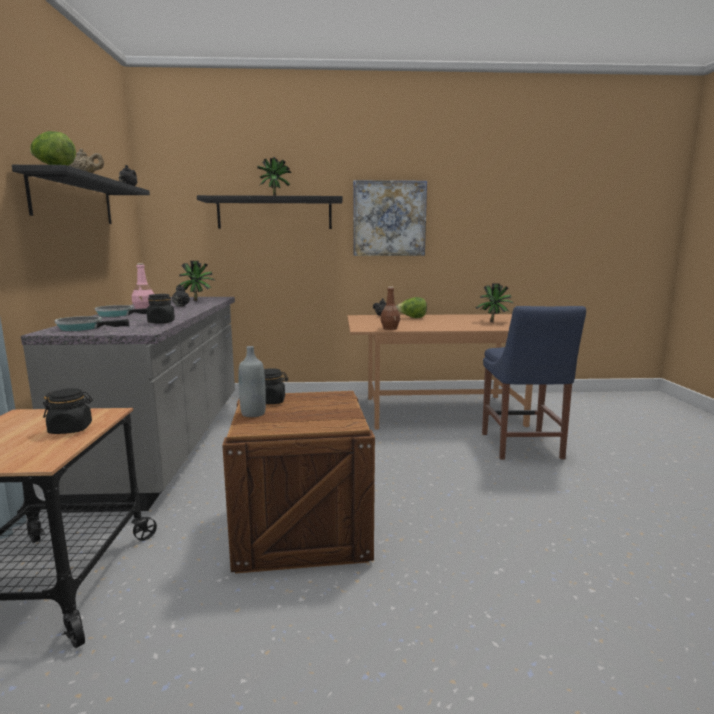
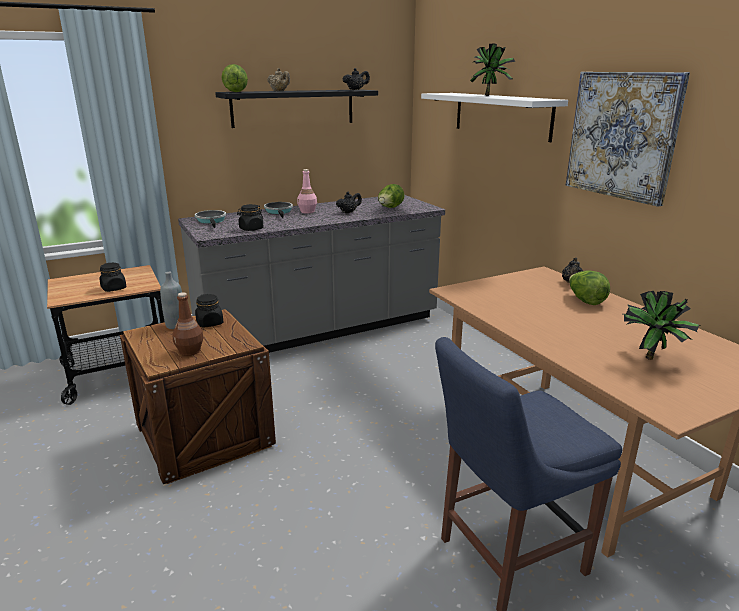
camera: 65 degrees right, 10 degrees up
potted plant [177,261,214,301] -> lettuce [378,184,404,208]
black shelf [197,195,343,229] -> white shelf [421,93,568,142]
brown bottle [380,286,400,330] -> brown bottle moved to [172,292,204,356]

